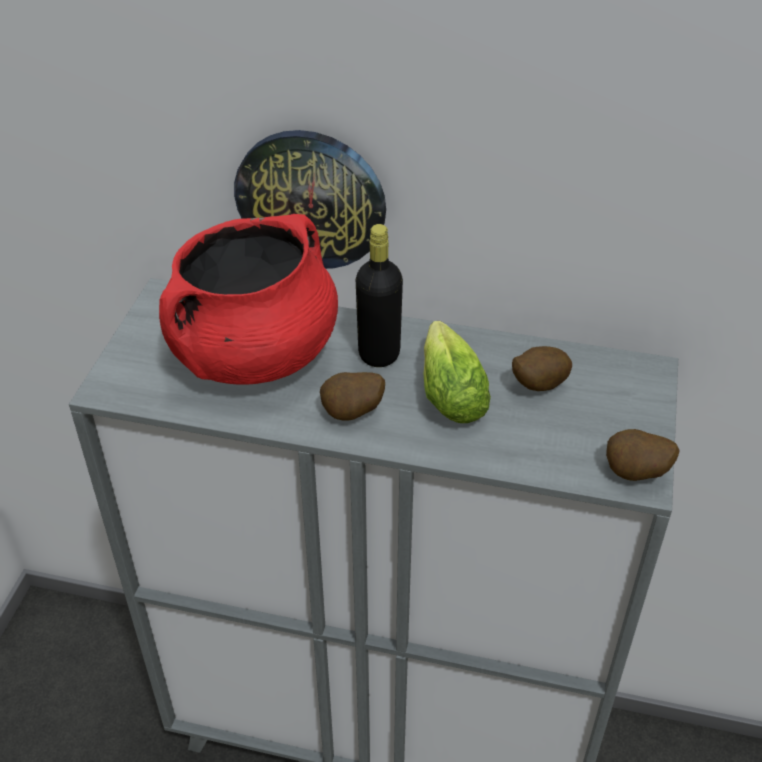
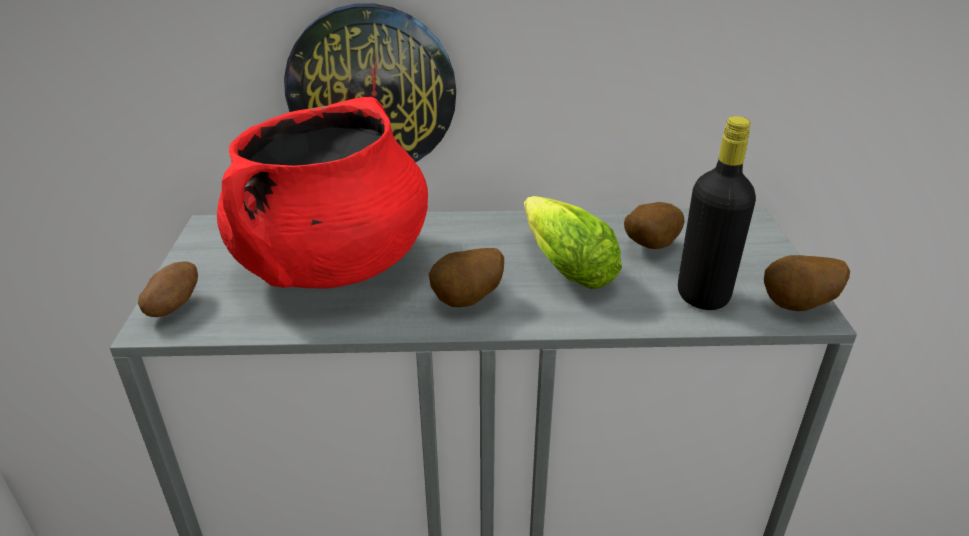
camera: 15 degrees left, 10 degrees down
black bottle [356,224,403,367] -> black bottle moved to [678,116,756,310]
none -> potato [138,261,198,317]

